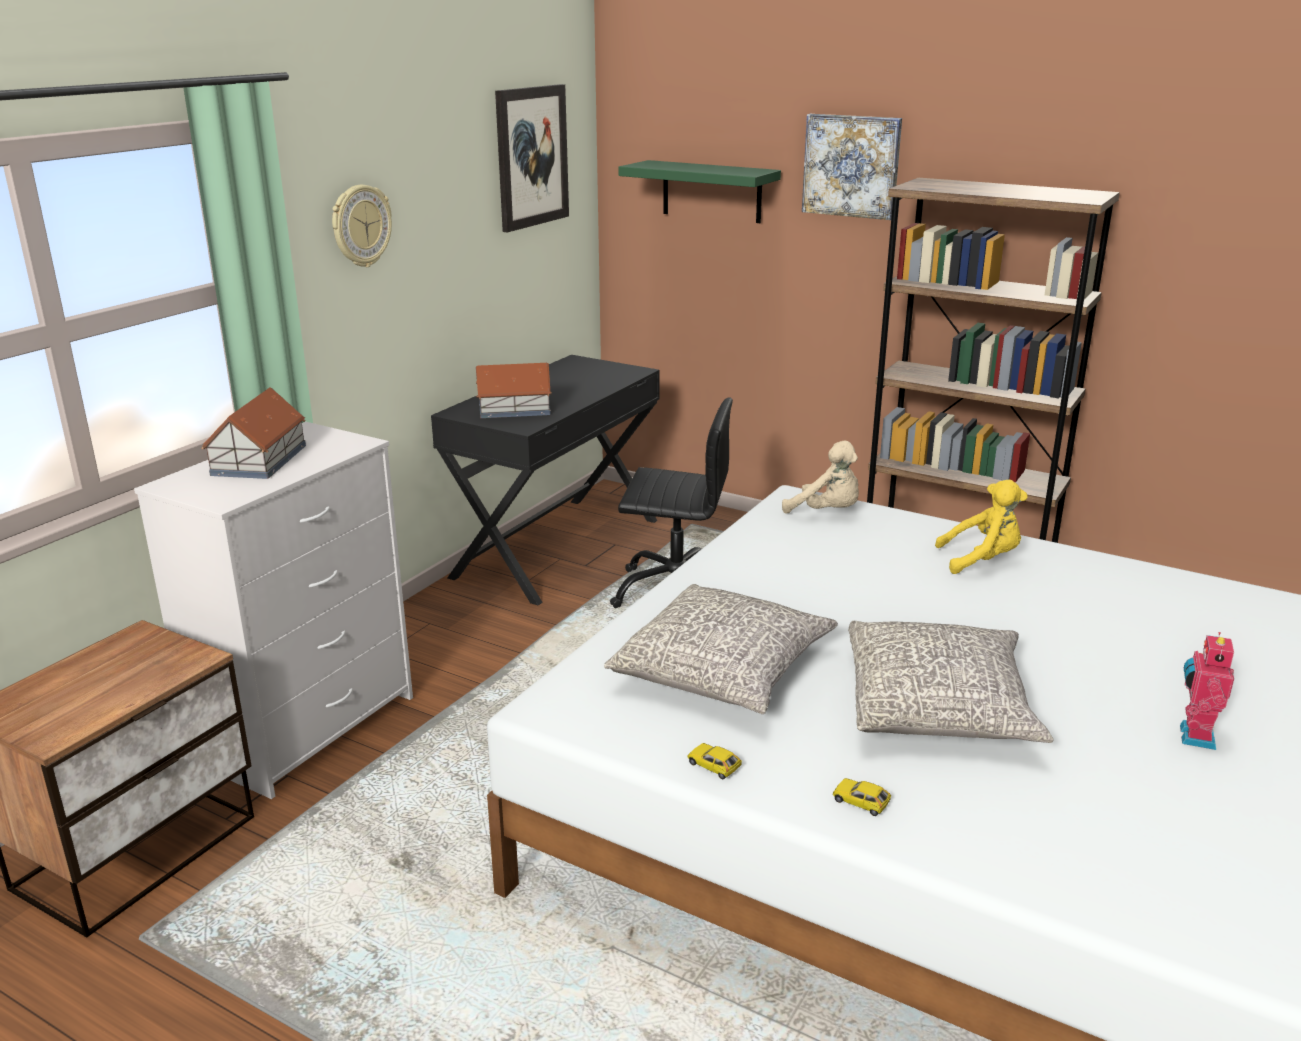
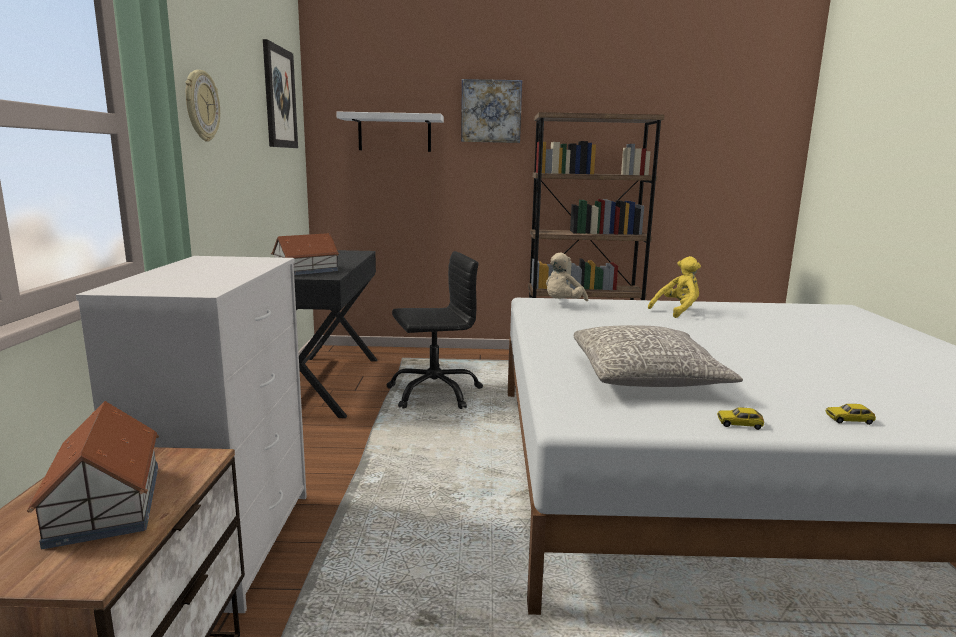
camera: 30 degrees left, 10 degrees down
toy house [202,387,306,479] -> toy house moved to [27,401,159,549]
green shelf [618,160,781,223] -> white shelf [336,112,444,152]
beige plush toy [782,441,859,514] -> beige plush toy turned 120 degrees clockwise [546,253,588,301]
grey pillow [848,621,1053,743] -> none
toy robot [1180,632,1234,750] -> none

